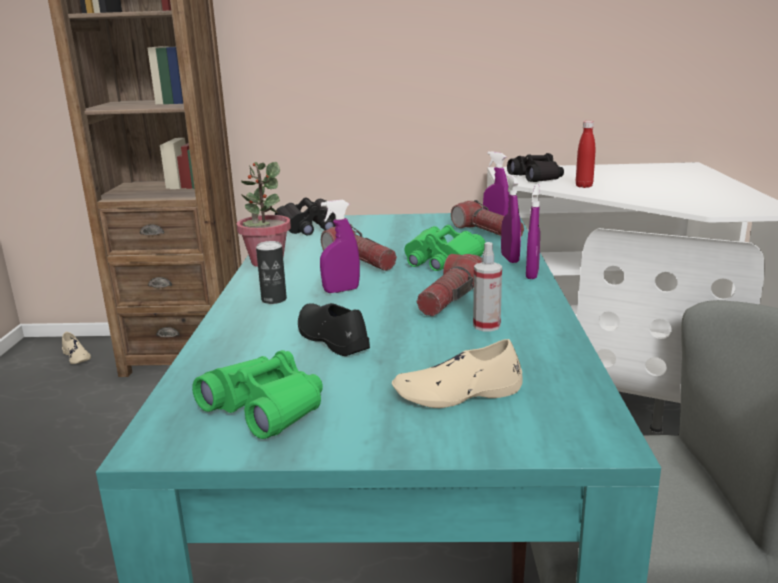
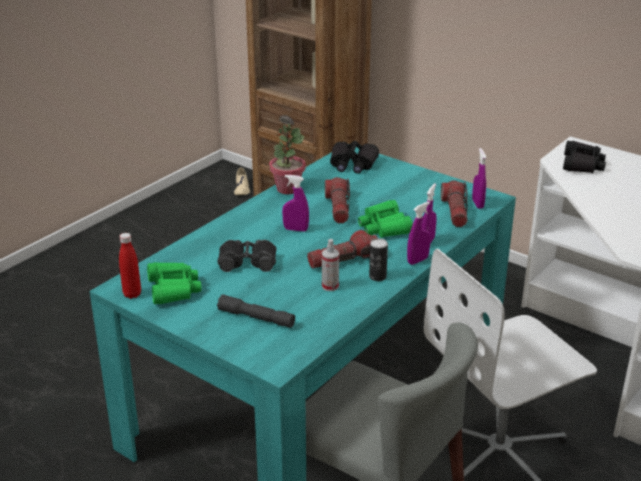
camera: 35 degrees right, 10 degrees up
can [256,241,287,304] -> can moved to [369,238,388,281]
black shoe [298,303,370,356] -> black binoculars [218,240,277,272]
beige shoe [392,339,523,408] -> grey flashlight [217,294,295,328]
red bottle [576,121,595,188] -> red bottle moved to [119,233,141,299]

